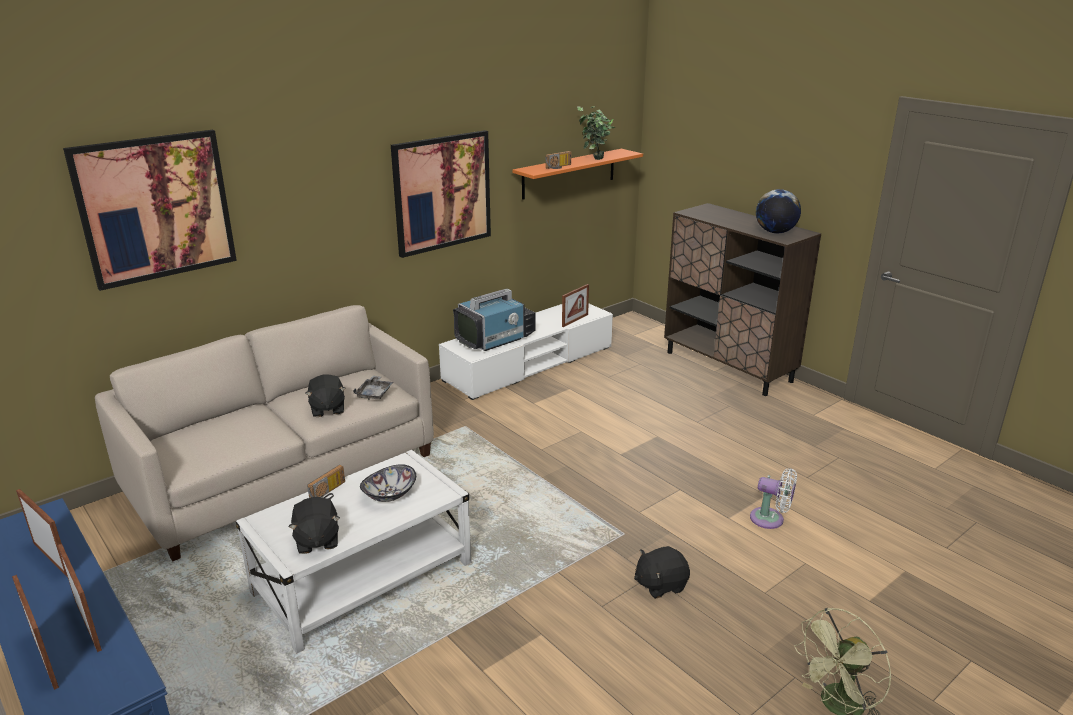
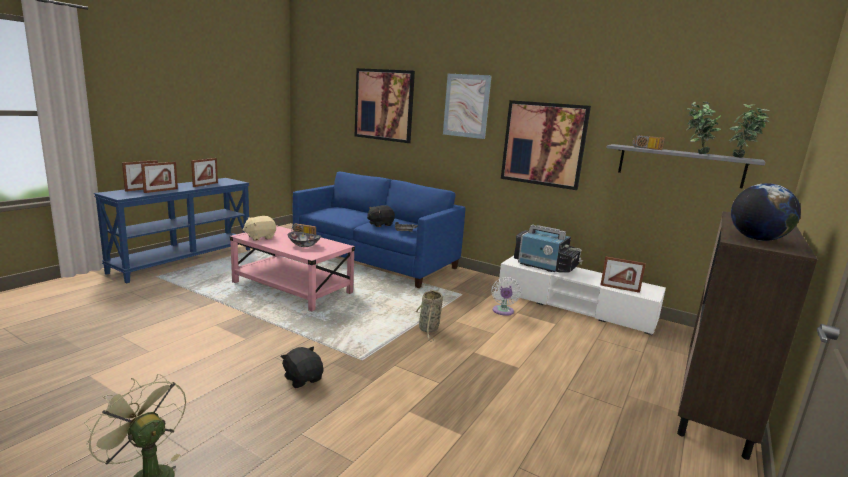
camera: 70 degrees right, 10 degrees down
beige sofa [95,305,434,561] -> blue sofa [293,172,466,288]
white coffee table [236,450,471,653] -> pink coffee table [230,225,355,311]
black plush toy [288,497,340,554] -> beige plush toy [242,216,276,241]
orange shelf [512,149,643,200] -> grey shelf [606,144,766,189]
white fan [750,468,797,529] -> white fan moved to [492,277,521,316]
none -> basket [415,289,443,342]
none -> picture [443,74,491,139]
none -> potted plant [729,104,770,158]

